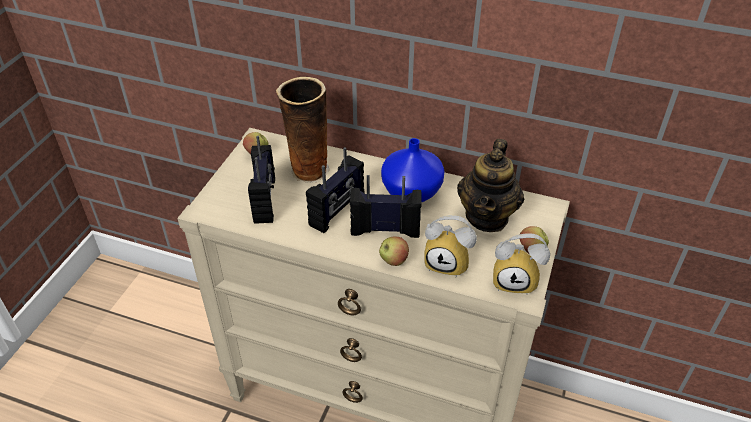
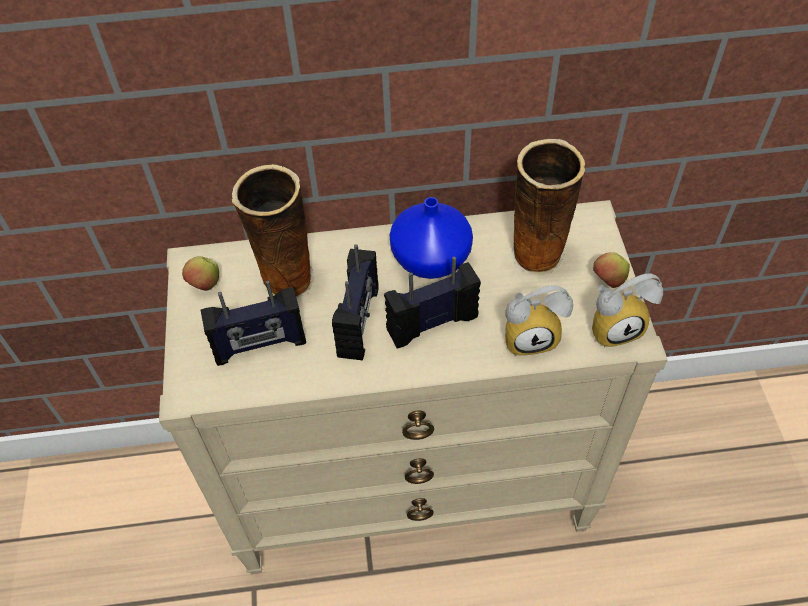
camera: 25 degrees left, 10 degrees up
radio [248,136,275,224] -> radio turned 105 degrees clockwise [201,280,306,366]
apple [379,236,409,266] -> none
teapot [457,139,524,232] -> vase [510,139,585,275]

